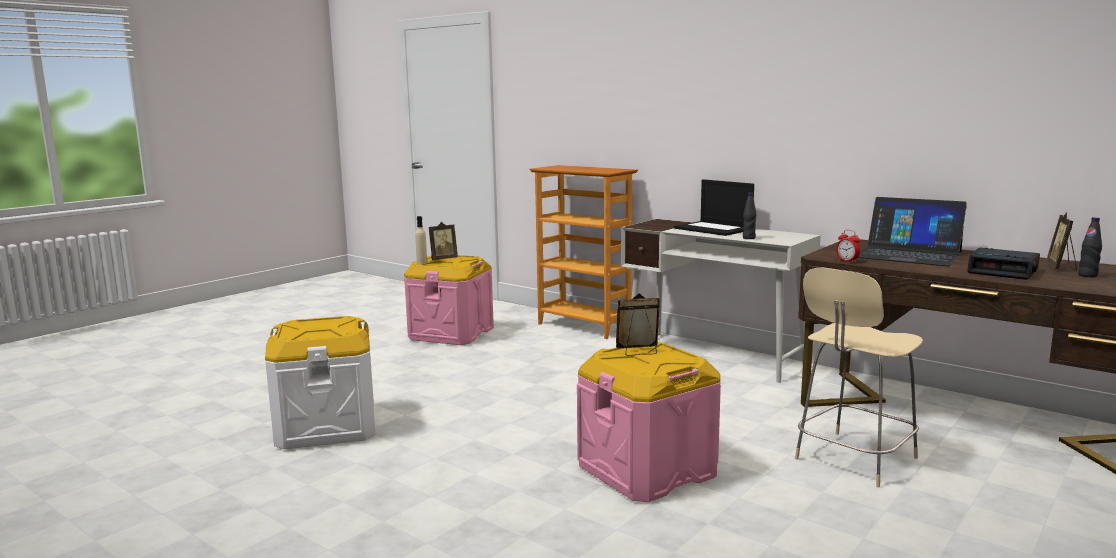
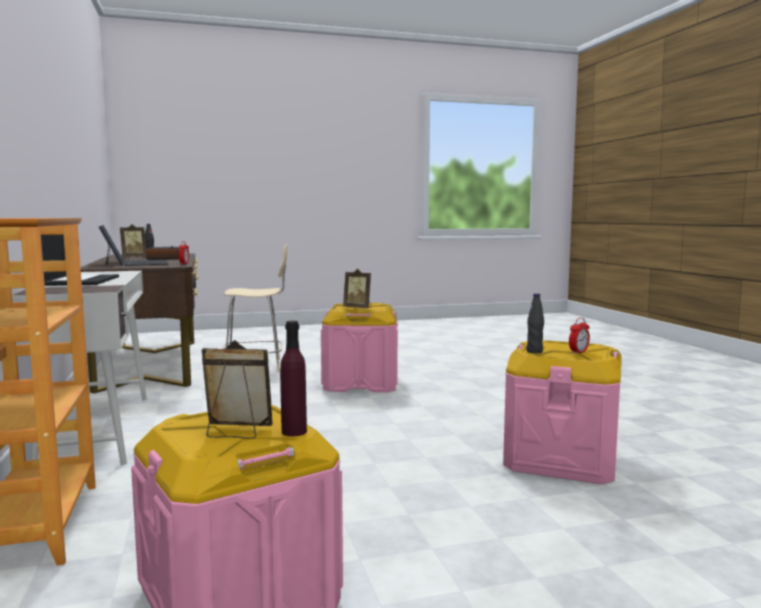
camera: 145 degrees left, 5 degrees down
white storage box [265,316,375,449] -> pink storage box [503,340,622,484]
beige bottle [415,216,427,264] -> purple bottle [280,321,307,436]
black bottle [743,193,757,239] -> black bottle moved to [526,293,544,353]
none -> alarm clock [569,318,590,354]

